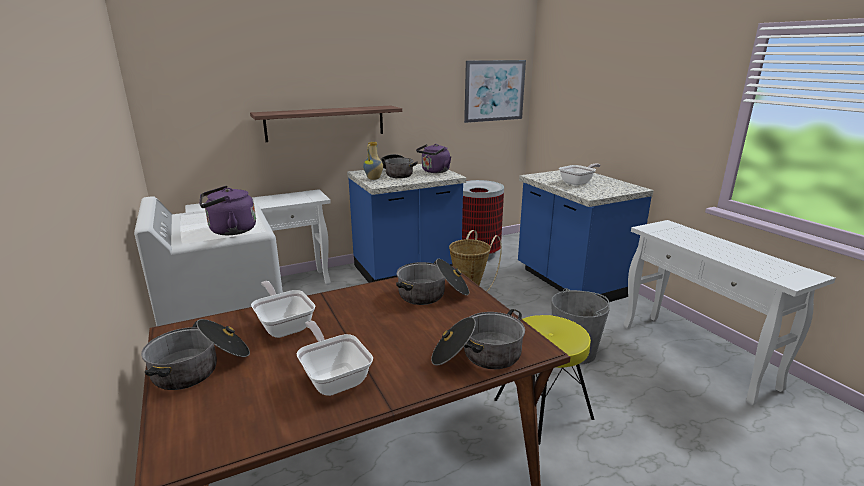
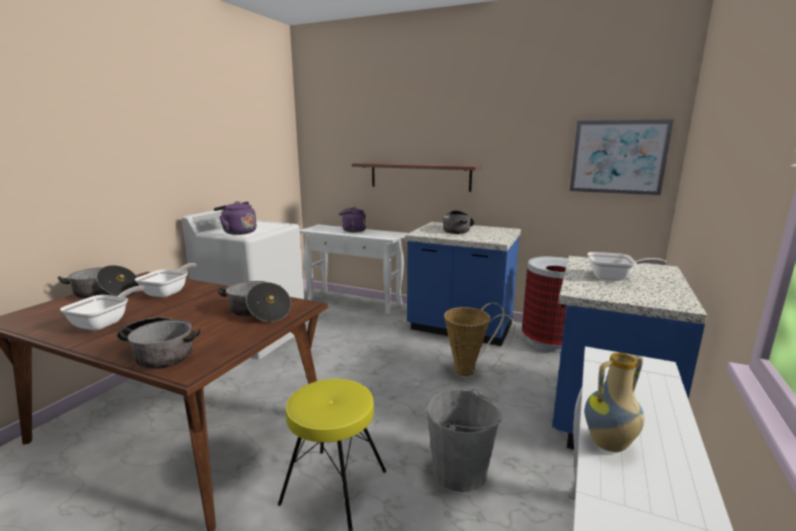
camera: 50 degrees right, 5 degrees down
vase [363,142,383,180] -> vase moved to [585,353,644,452]
purple kettle [416,144,451,173] -> purple kettle moved to [338,207,367,232]

